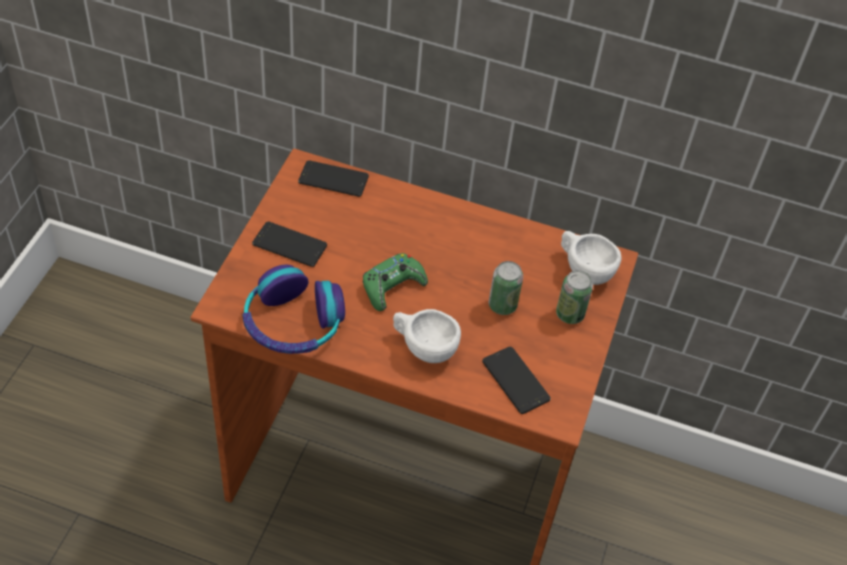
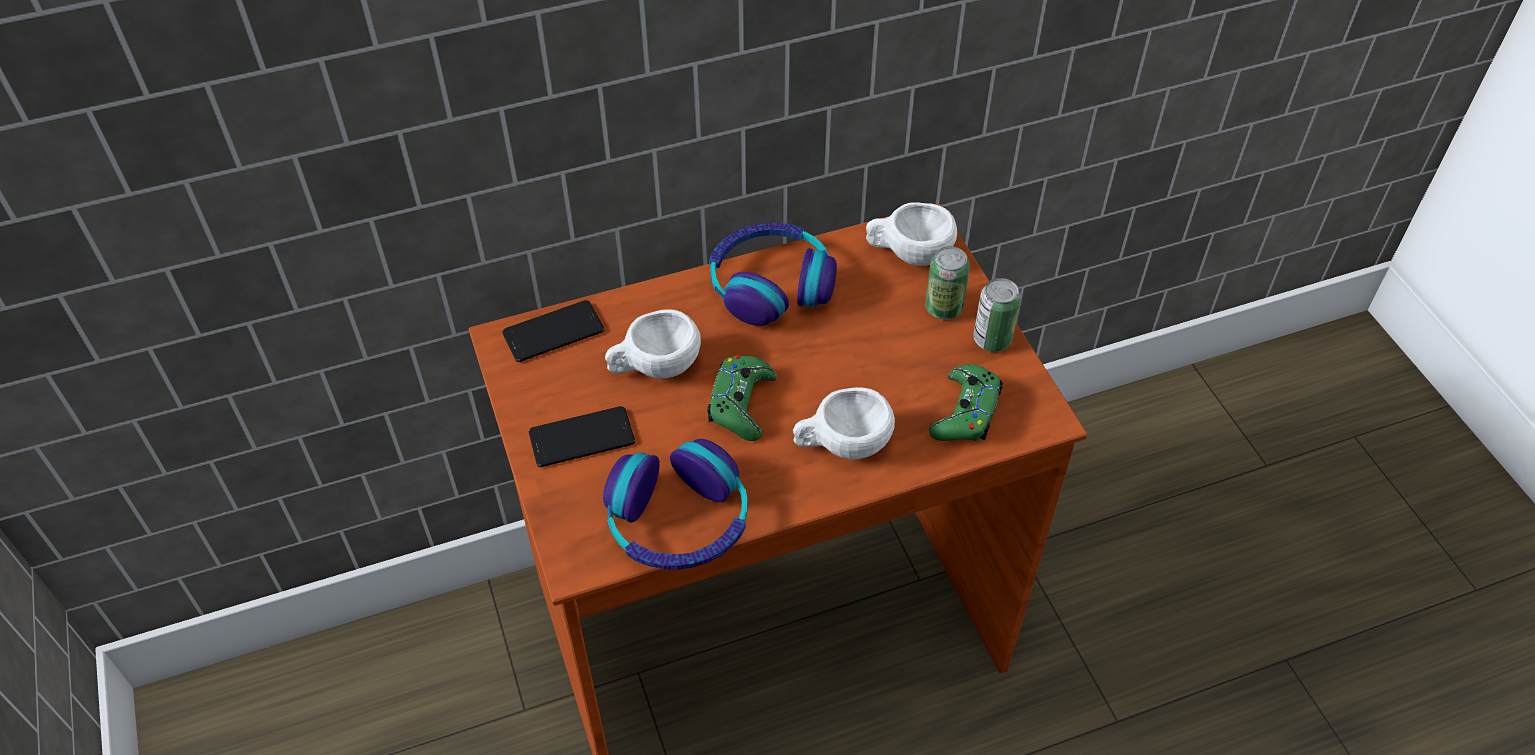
camera: 35 degrees left, 0 degrees up
phone [482,347,551,414] -> green game controller [929,364,1003,441]
can [489,261,523,315] -> can moved to [973,278,1021,352]
none -> white cup [605,309,701,379]
none -> headphones [709,223,837,326]

